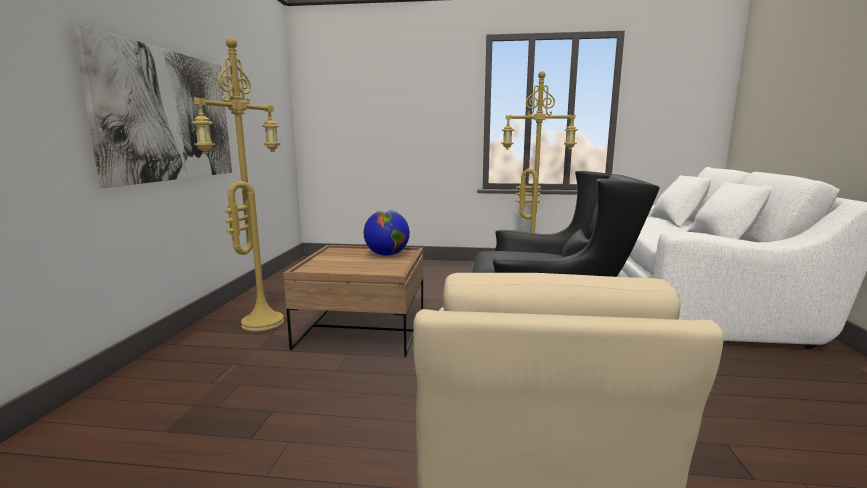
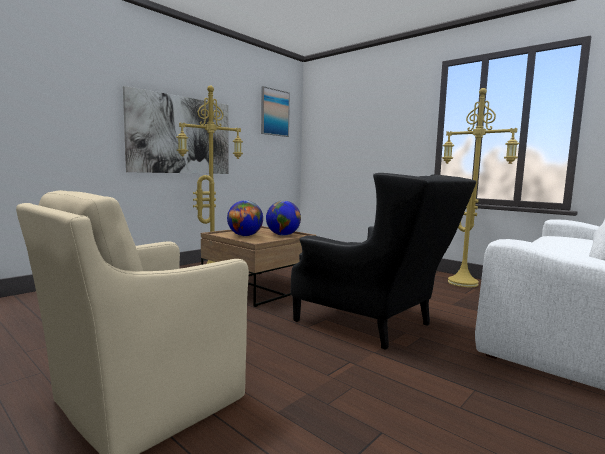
camera: 35 degrees right, 5 degrees down
none -> globe [227,200,263,236]
none -> picture [261,86,290,137]

